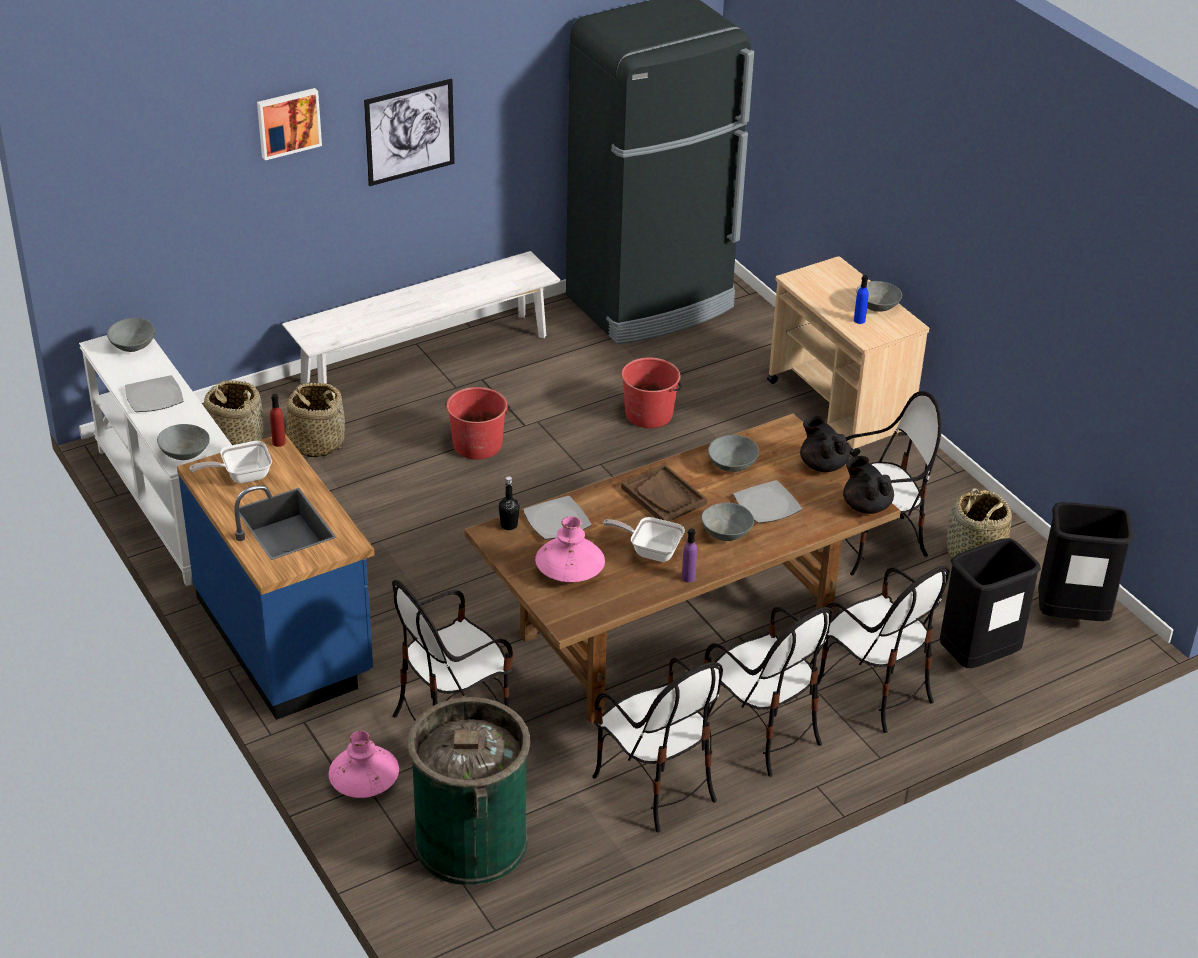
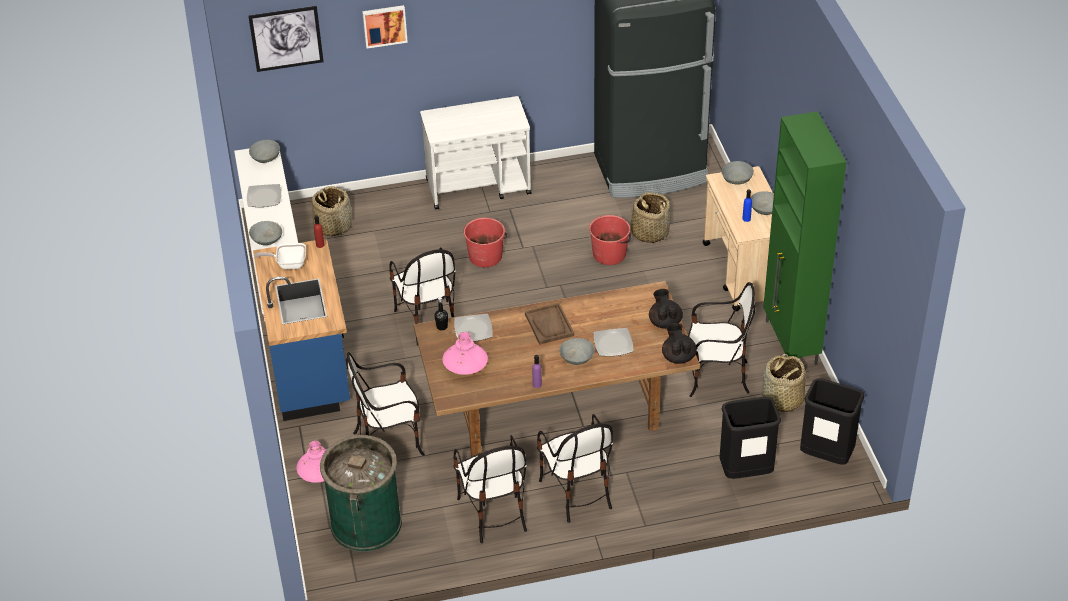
camera: 20 degrees right, 5 degrees up
white bench [282,251,560,384] -> white cart [420,96,531,210]
basket [284,383,347,458] -> basket moved to [630,192,671,243]
picture [364,79,455,186] -> picture moved to [248,6,324,72]
frying pan [603,517,685,562] -> none
grey bowl [708,435,759,472] -> grey bowl moved to [722,161,754,185]
chair [817,566,950,733] -> chair moved to [389,247,455,346]
none -> green cabinet [763,111,846,365]

